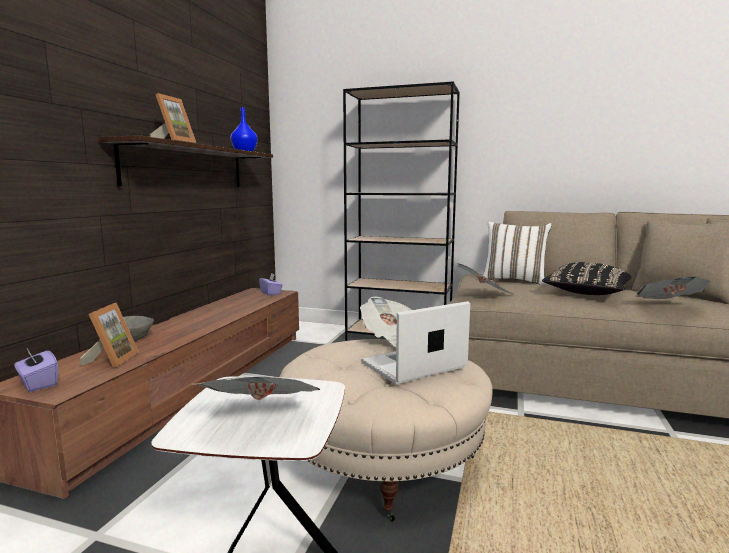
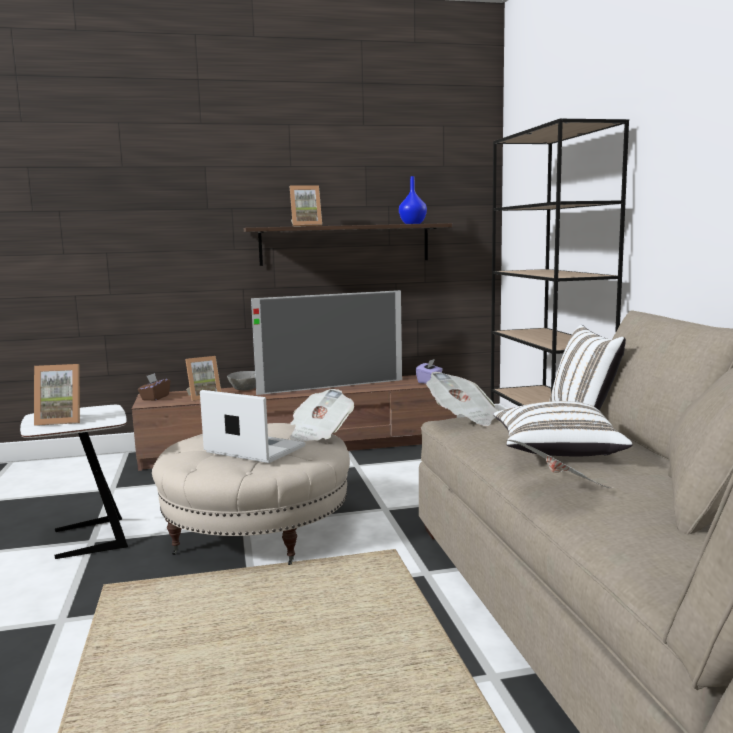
camera: 60 degrees right, 0 degrees up
purple tissue box [14,348,58,392] -> brown tissue box [138,373,170,401]
newspaper [196,377,320,400] -> picture frame [34,364,80,426]
black pillow [542,262,632,295] -> white pillow [493,401,632,456]
none -> television [251,290,402,395]

